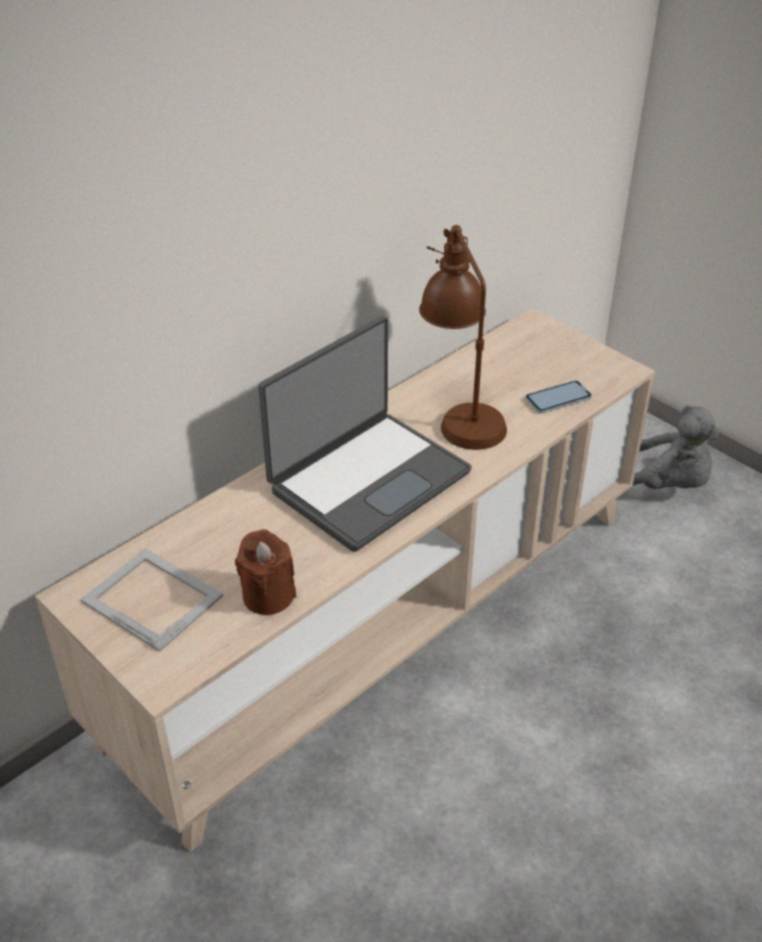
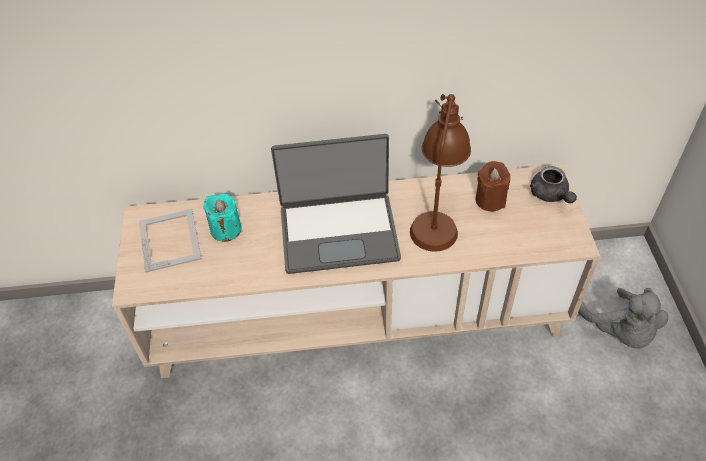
camera: 40 degrees right, 10 degrees up
brown candle [235,529,296,615] -> brown candle moved to [476,161,510,211]
phone [525,380,592,413] -> none
none -> turquoise candle [203,193,242,242]
none -> grey teapot [530,166,577,203]

